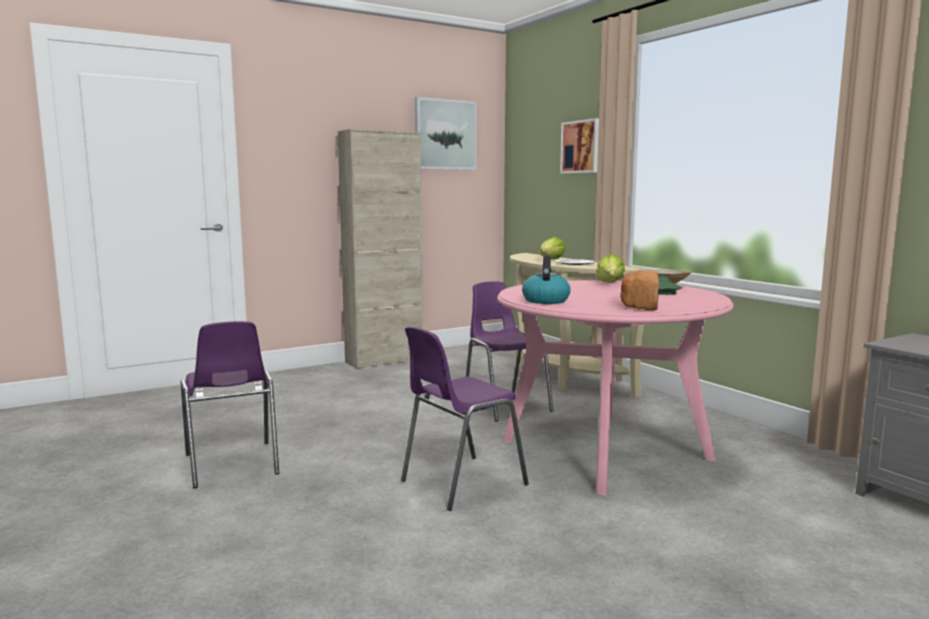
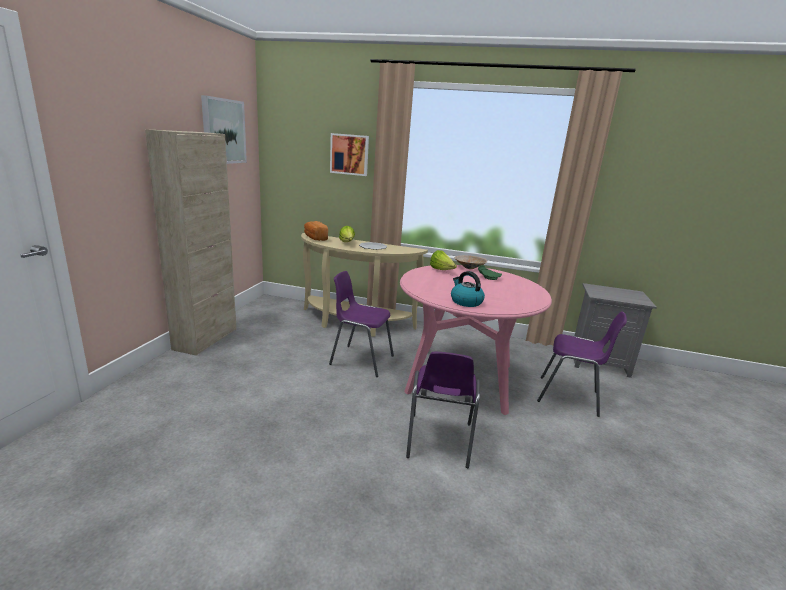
camera: 45 degrees left, 10 degrees up
purple chair [180,321,279,488] -> purple chair moved to [537,311,627,417]
bread [620,270,659,310] -> bread moved to [304,221,328,241]

